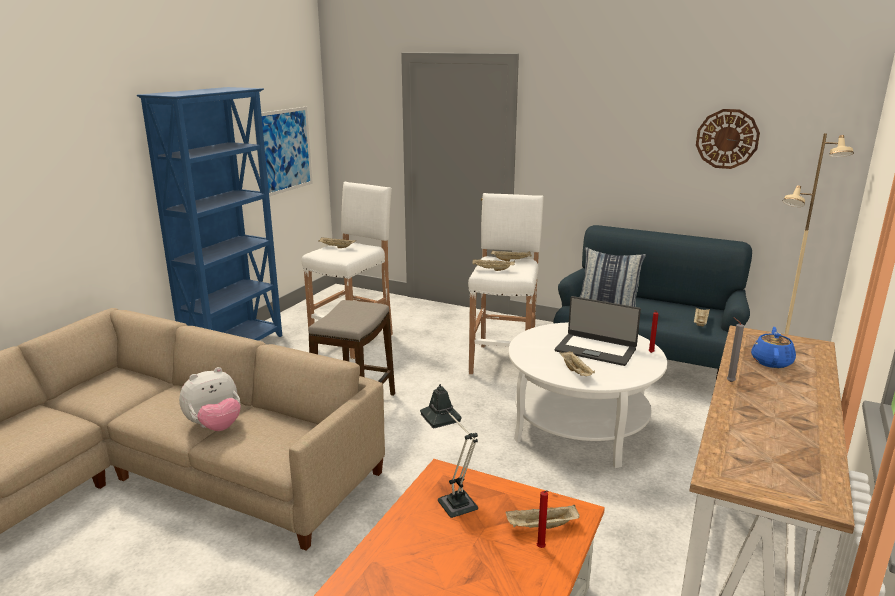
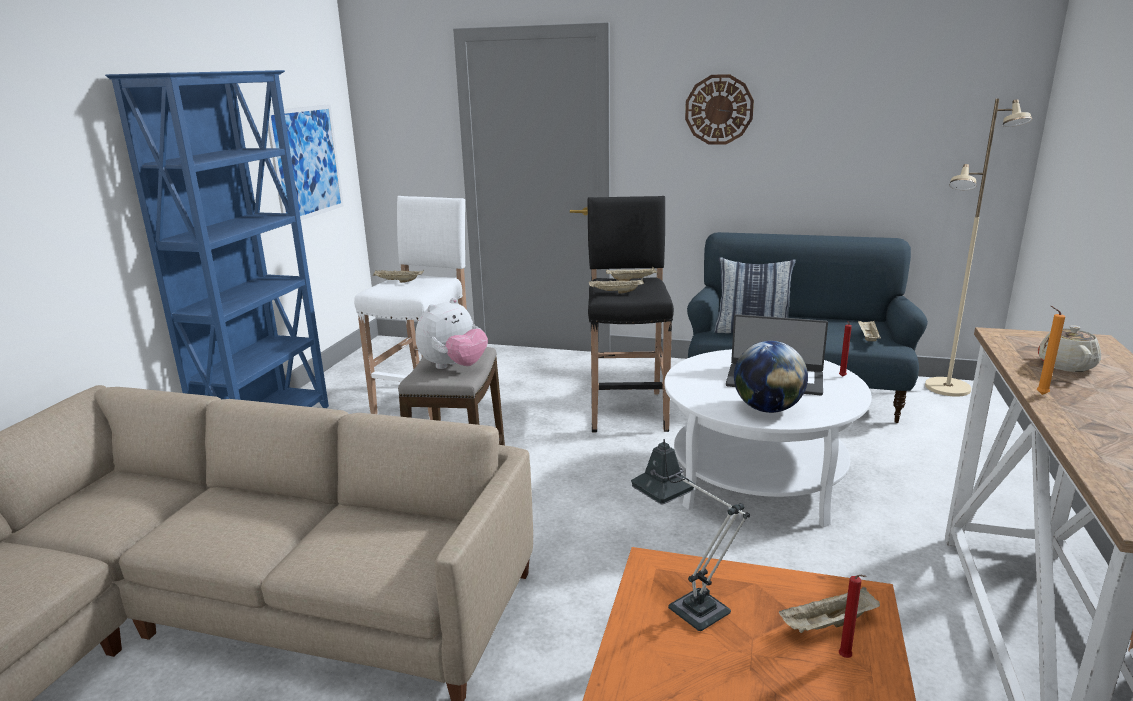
camera: 10 degrees left, 0 degrees up
plush toy [179,367,241,431] -> plush toy moved to [415,298,488,369]
white stool [468,193,544,381] -> black stool [588,196,674,432]
beige tray [560,351,595,376] -> globe [734,341,808,413]
wall clock [696,109,760,169] -> wall clock moved to [685,74,754,145]
grey candle [727,317,744,382] -> orange candle [1037,306,1065,395]
blue teapot [751,327,796,368] -> beige teapot [1038,325,1101,372]

